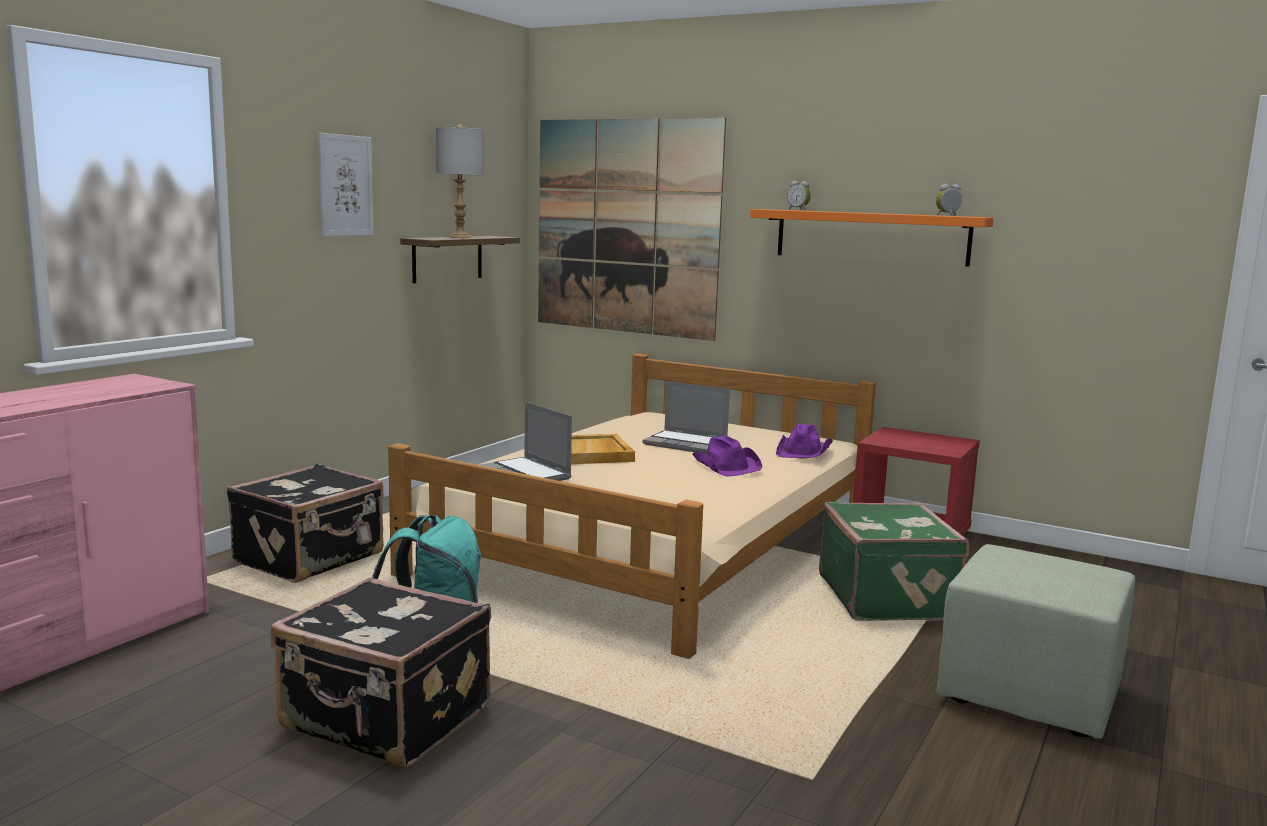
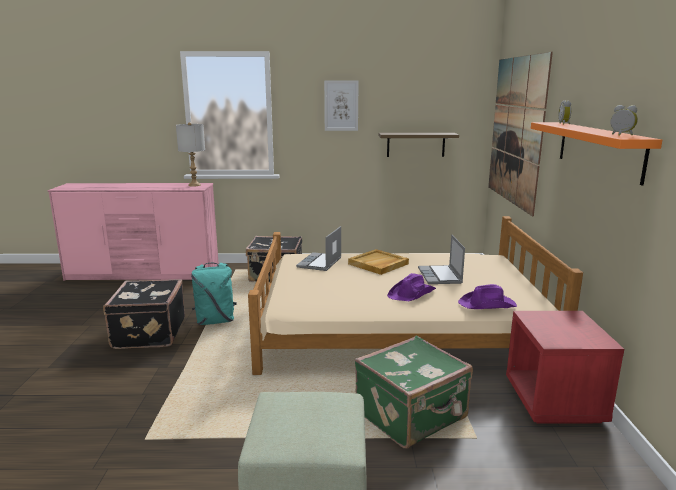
camera: 60 degrees right, 5 degrees up
grey table lamp [436,125,483,238] -> grey table lamp moved to [176,122,205,187]

